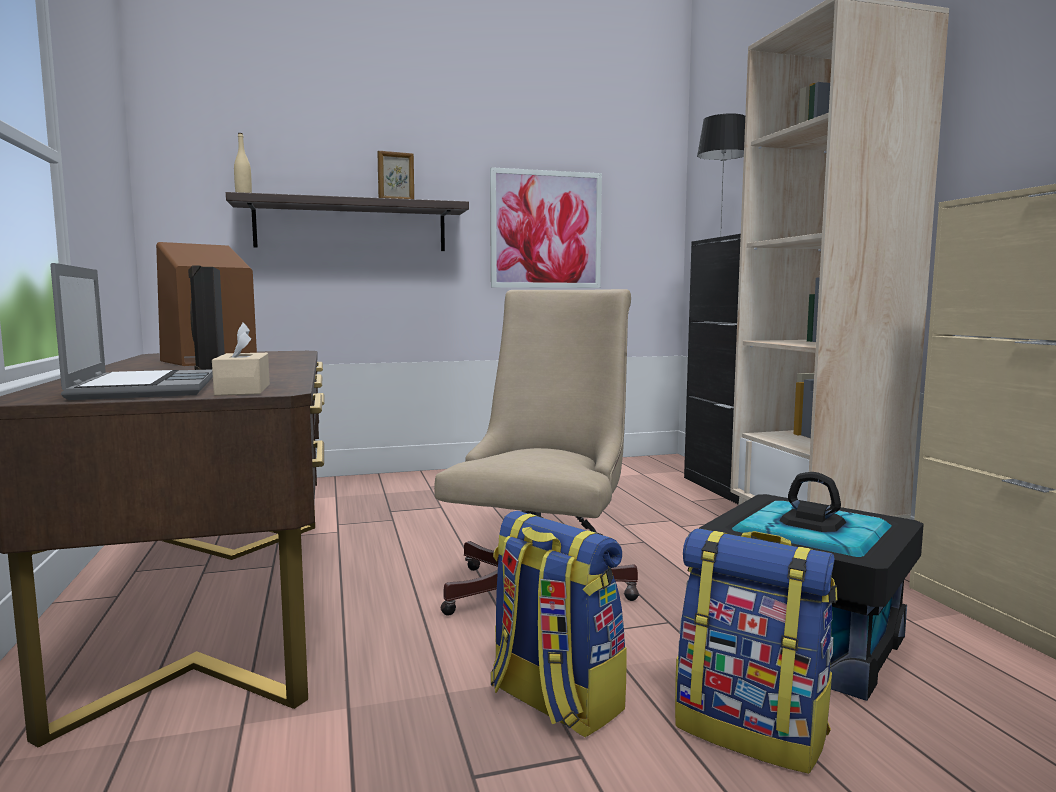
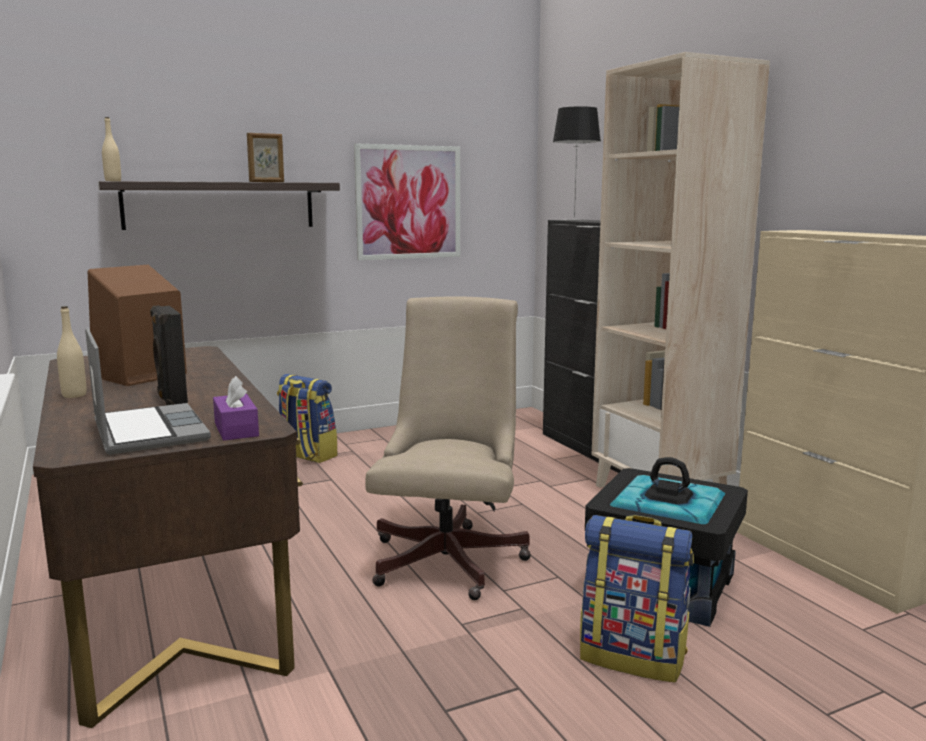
camera: 10 degrees left, 5 degrees up
beige tissue box [212,323,270,396] -> purple tissue box [213,376,259,441]
backpack [491,510,627,738] -> backpack moved to [277,374,338,463]
none -> beige bottle [57,306,86,398]

